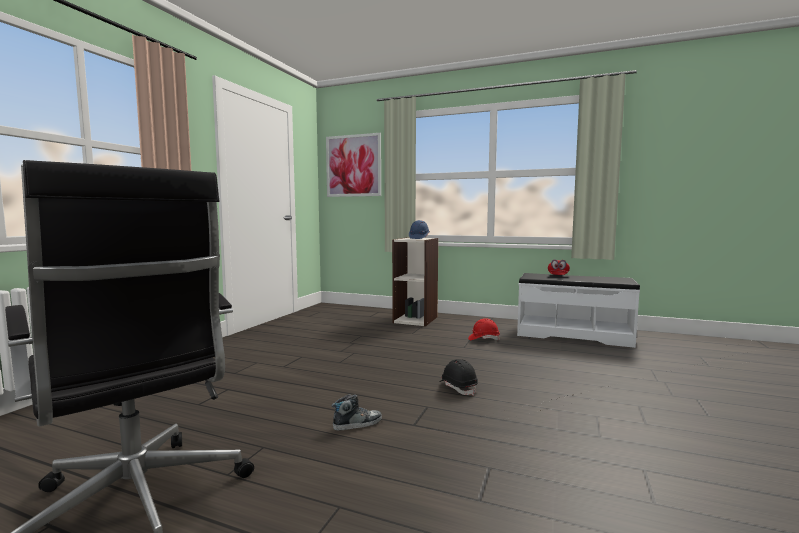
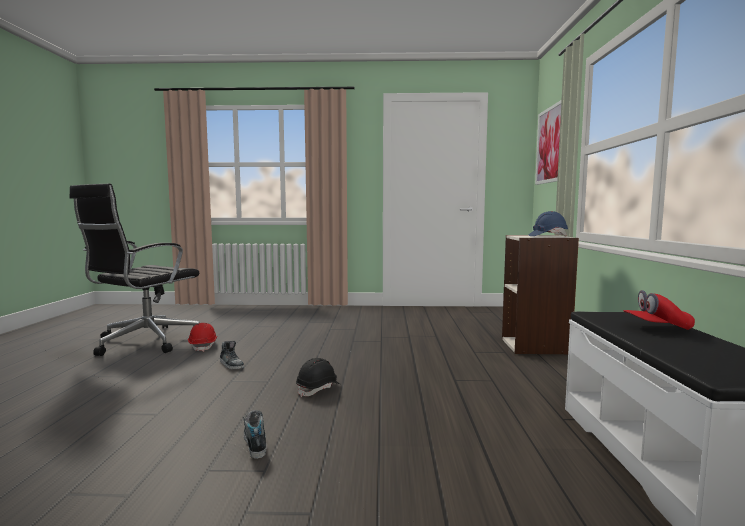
camera: 70 degrees right, 0 degrees up
red hard hat [468,318,500,340] -> red hard hat moved to [188,323,217,352]
none -> shoe [243,410,266,459]

